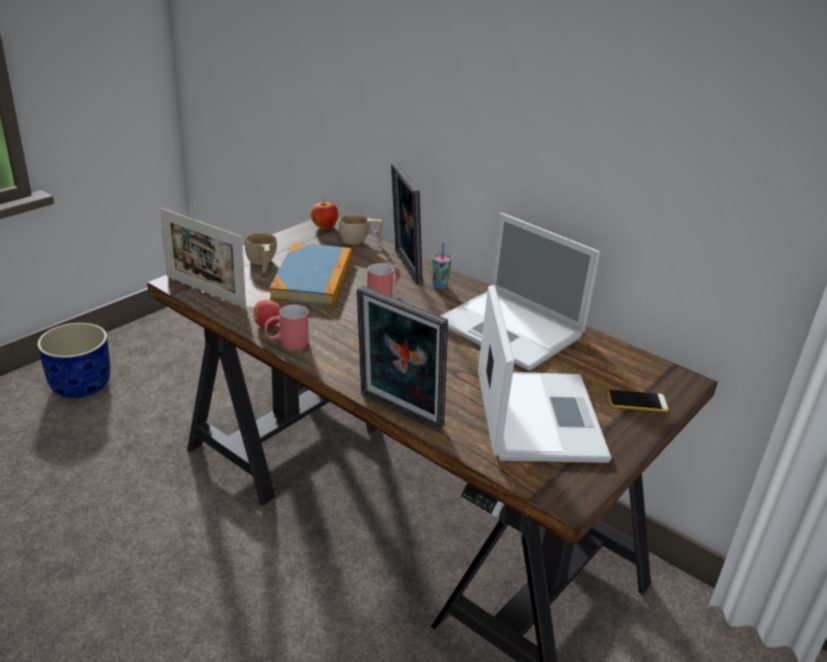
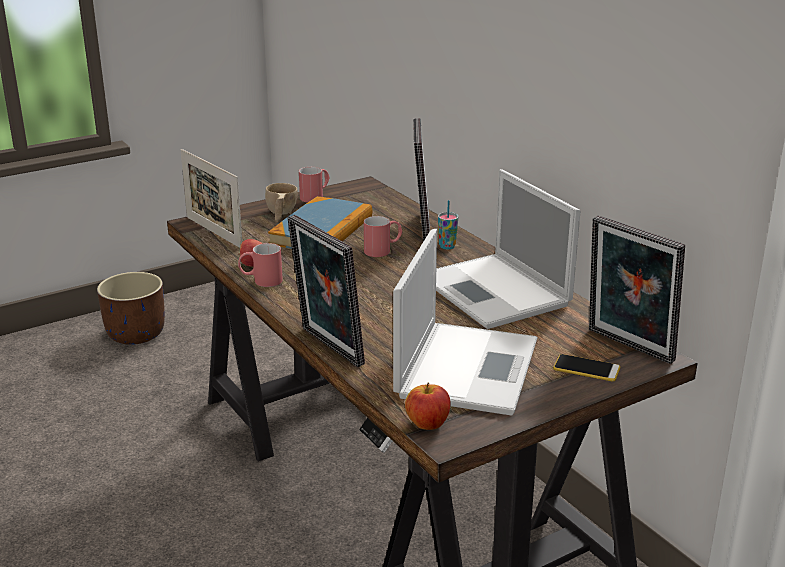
camera: 20 degrees right, 5 degrees down
blue planter [37,323,110,398] -> brown planter [97,272,165,345]
apple [311,200,338,229] -> apple moved to [405,382,450,430]
beige cup [339,214,382,245] -> none
none -> red mug [299,167,330,203]
none -> picture frame [589,216,685,364]

